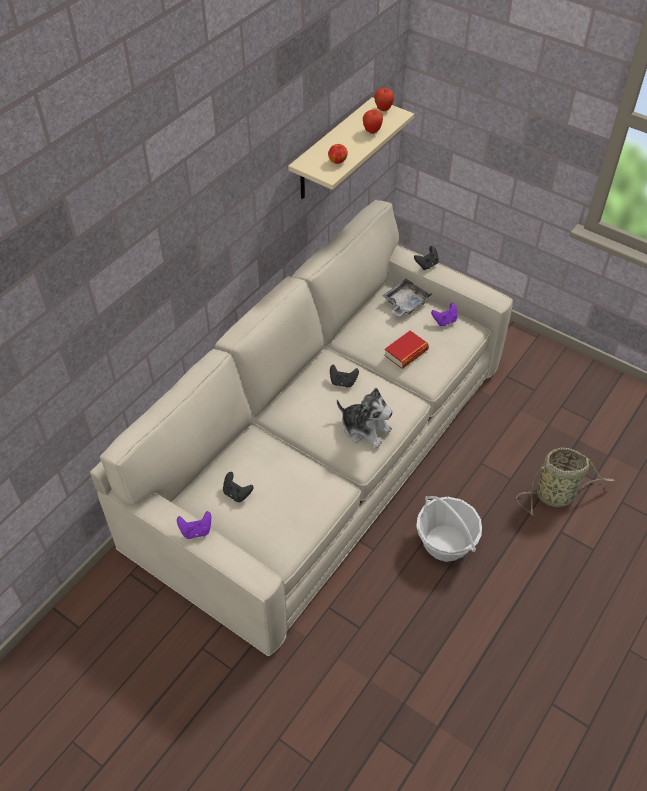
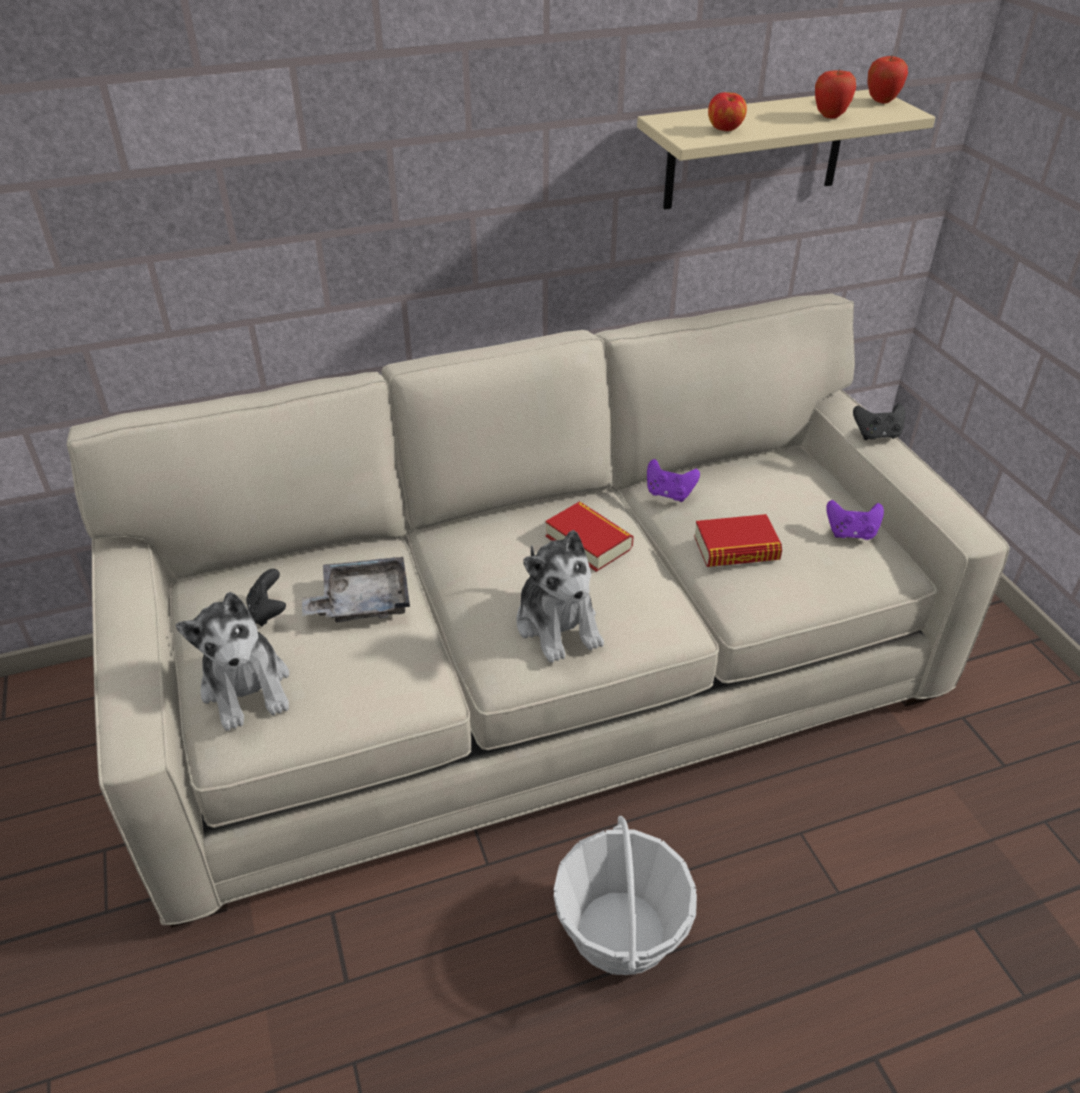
camera: 35 degrees right, 10 degrees down
purple game controller [177,511,211,539] -> purple game controller moved to [647,459,700,502]
black game controller [330,364,359,388] -> book [545,501,634,572]
grey tray [382,279,432,317] -> grey tray moved to [302,557,410,622]
basket [516,447,615,515] -> none
none -> plush toy [176,592,289,731]

